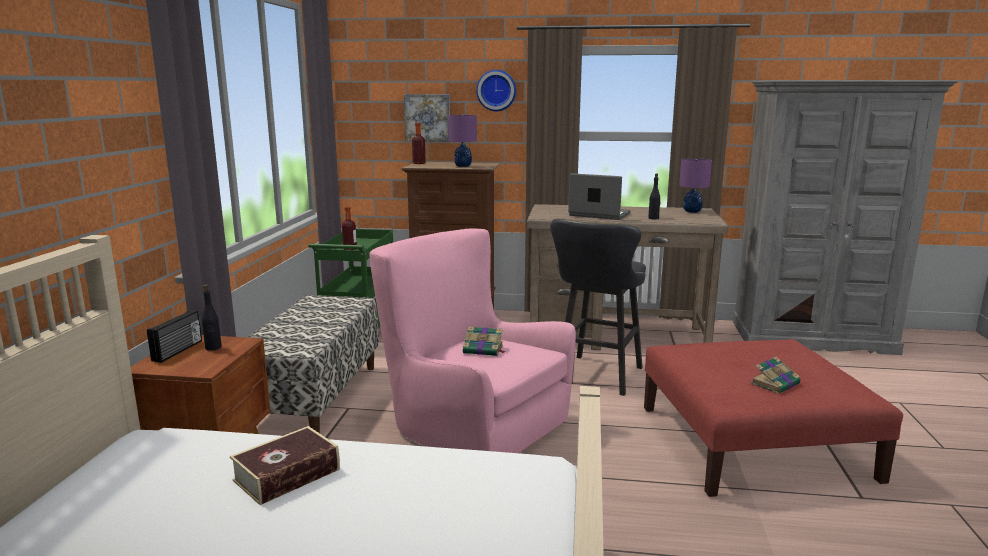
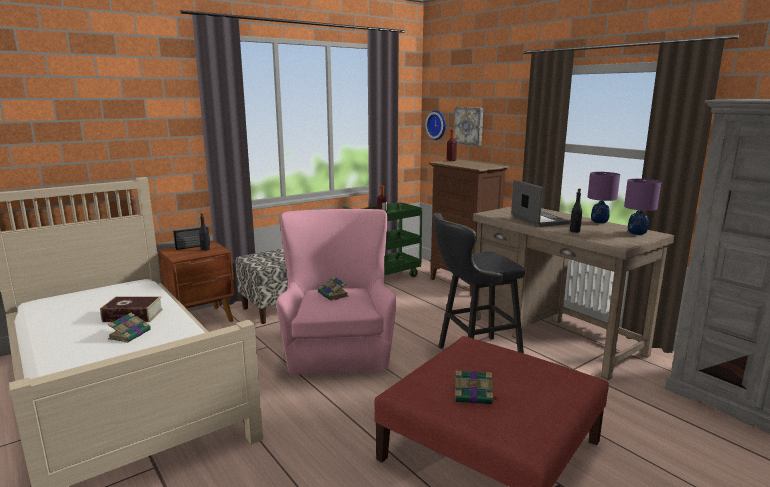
camera: 45 degrees right, 0 degrees up
purple table lamp [448,114,477,167] -> purple table lamp moved to [587,172,620,223]
wall clock [476,70,516,111] -> wall clock moved to [425,111,446,140]
none -> book [108,313,151,343]

